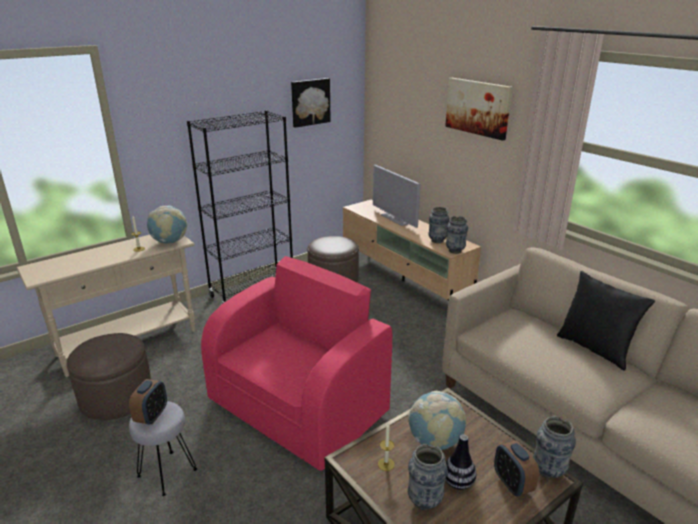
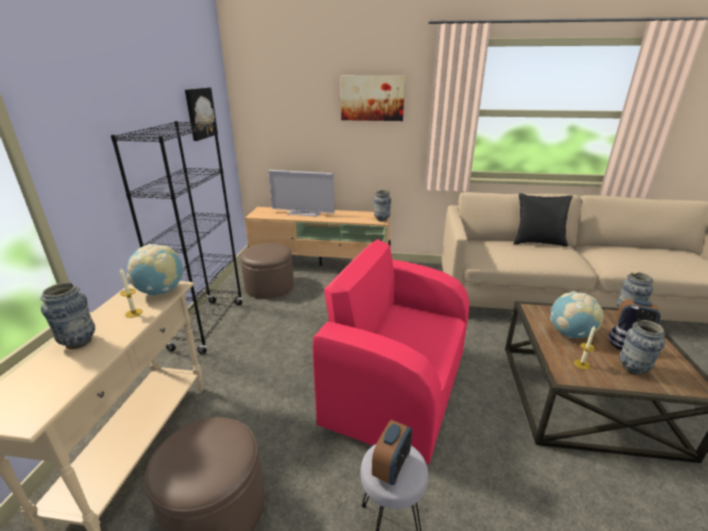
camera: 45 degrees left, 0 degrees up
alarm clock [129,379,167,425] -> alarm clock turned 60 degrees clockwise [372,420,412,485]
pink armchair [201,256,392,471] -> pink armchair turned 60 degrees counterclockwise [313,239,469,464]
vase [428,207,450,243] -> vase moved to [40,282,95,349]

